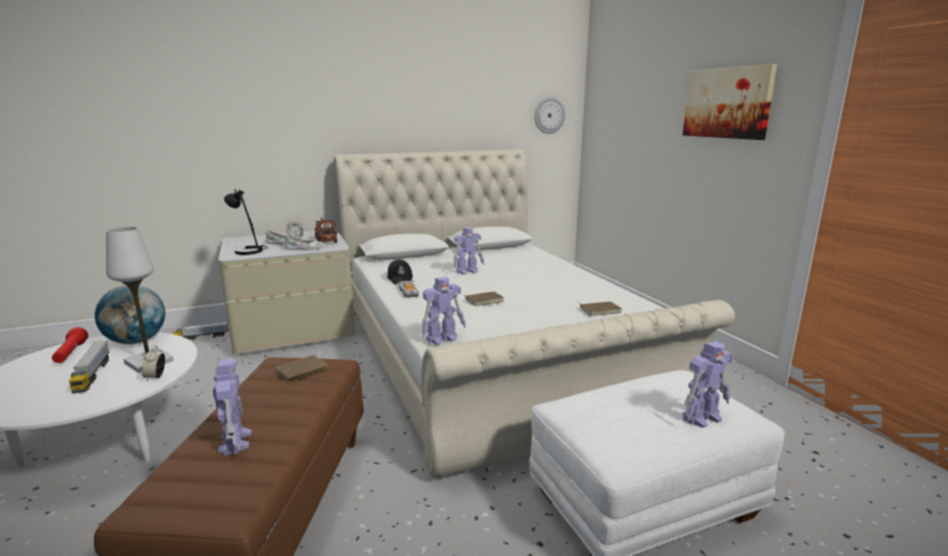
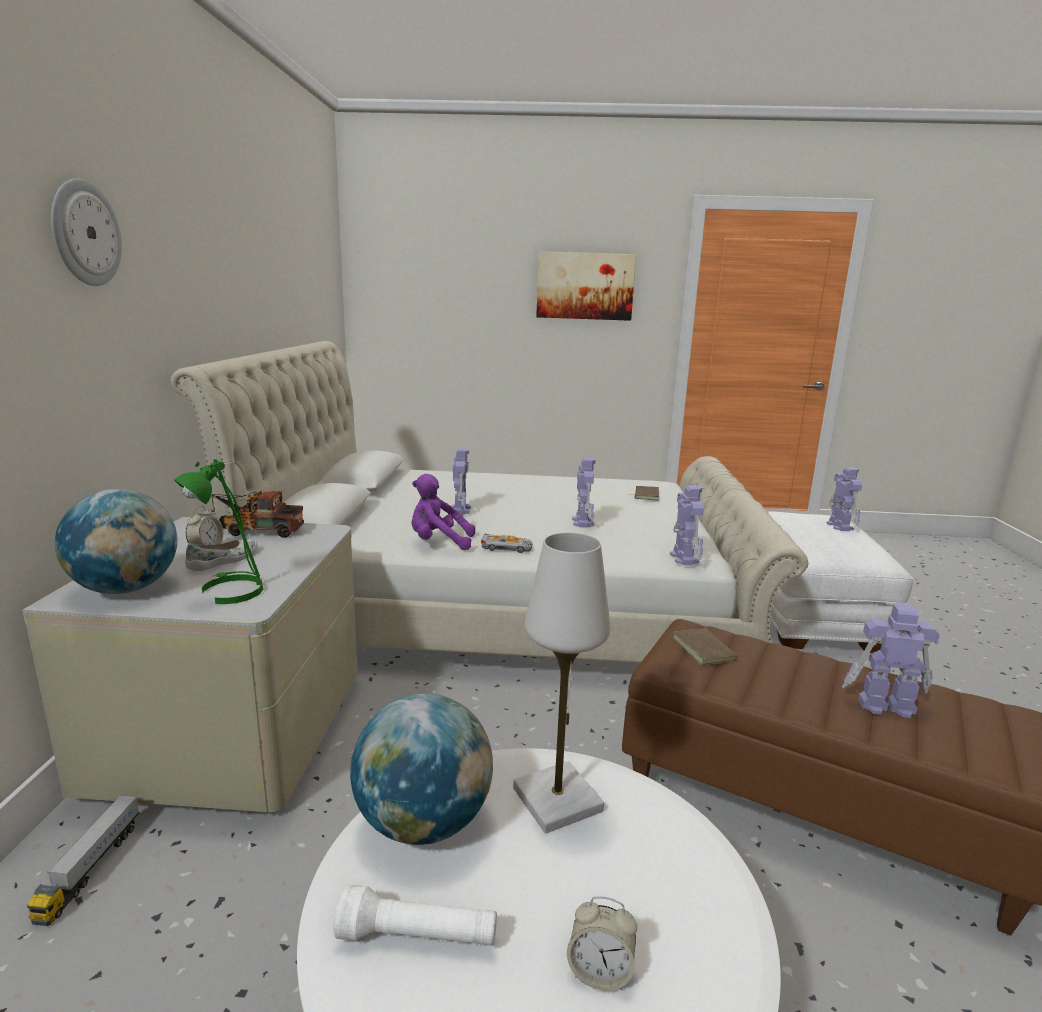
camera: 65 degrees left, 0 degrees up
red flashlight [52,327,88,363] -> white flashlight [334,884,497,946]
toy truck [69,341,110,394] -> none
alarm clock [142,345,165,381] -> alarm clock moved to [567,896,637,991]
black table lamp [224,189,268,255] -> green table lamp [174,459,263,604]
white shoe [285,235,324,250] -> none
black cap [387,260,413,284] -> purple plush toy [411,474,475,550]
brown book [464,292,504,306] -> toy robot [572,458,596,528]
wall clock [534,97,565,134] -> wall clock moved to [51,178,122,286]
none -> globe [55,489,177,594]

